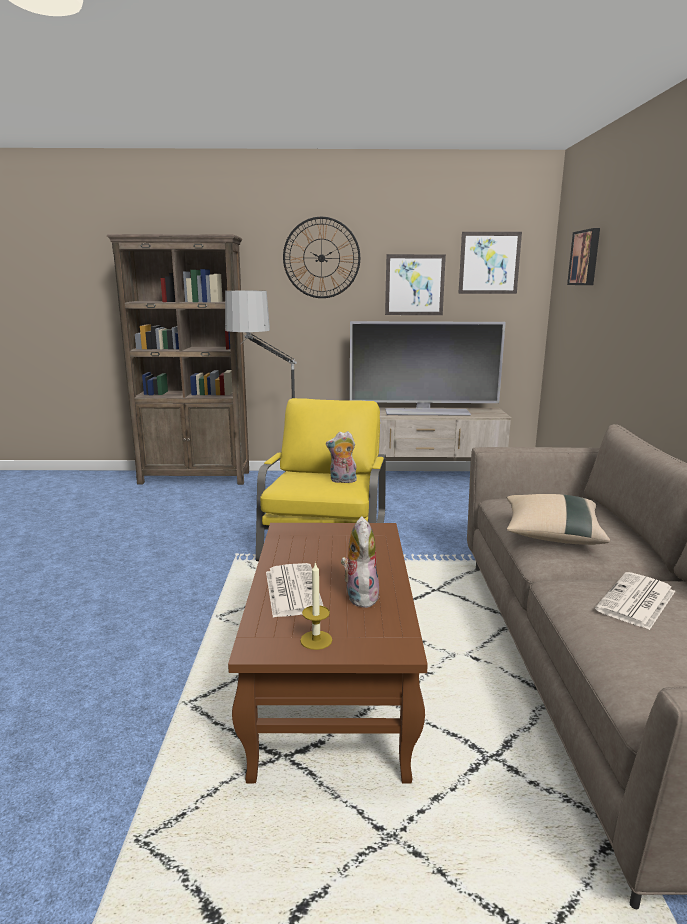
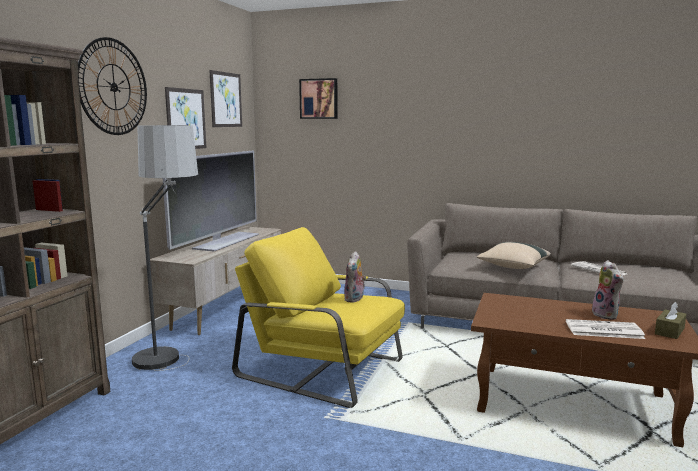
camera: 70 degrees left, 5 degrees down
candle [300,562,332,650] -> brown tissue box [655,302,686,339]
plush toy [341,516,379,608] -> plush toy turned 120 degrees counterclockwise [592,260,624,320]

